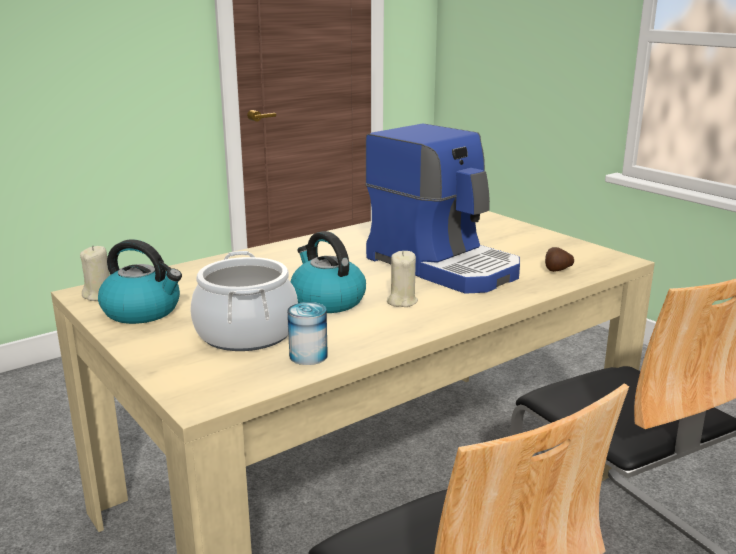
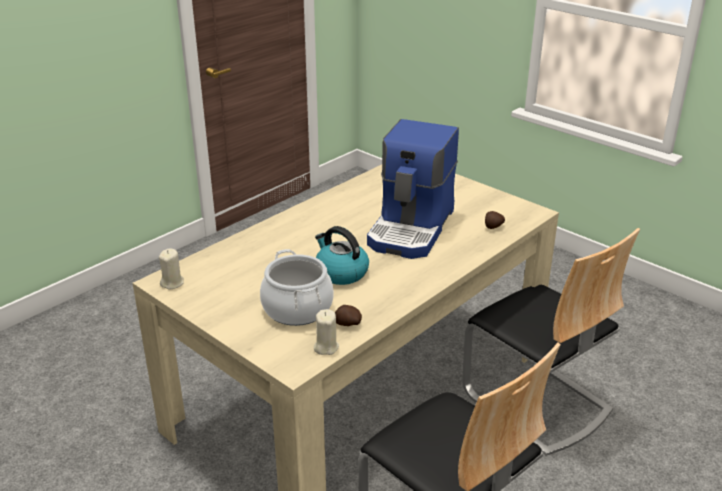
camera: 10 degrees left, 10 degrees up
kettle [98,239,182,324] -> none
can [288,302,328,365] -> potato [335,305,362,326]
coffee machine [365,124,520,294] -> coffee machine turned 75 degrees clockwise [367,119,459,259]
beige candle [387,251,418,307] -> beige candle moved to [314,309,339,355]

